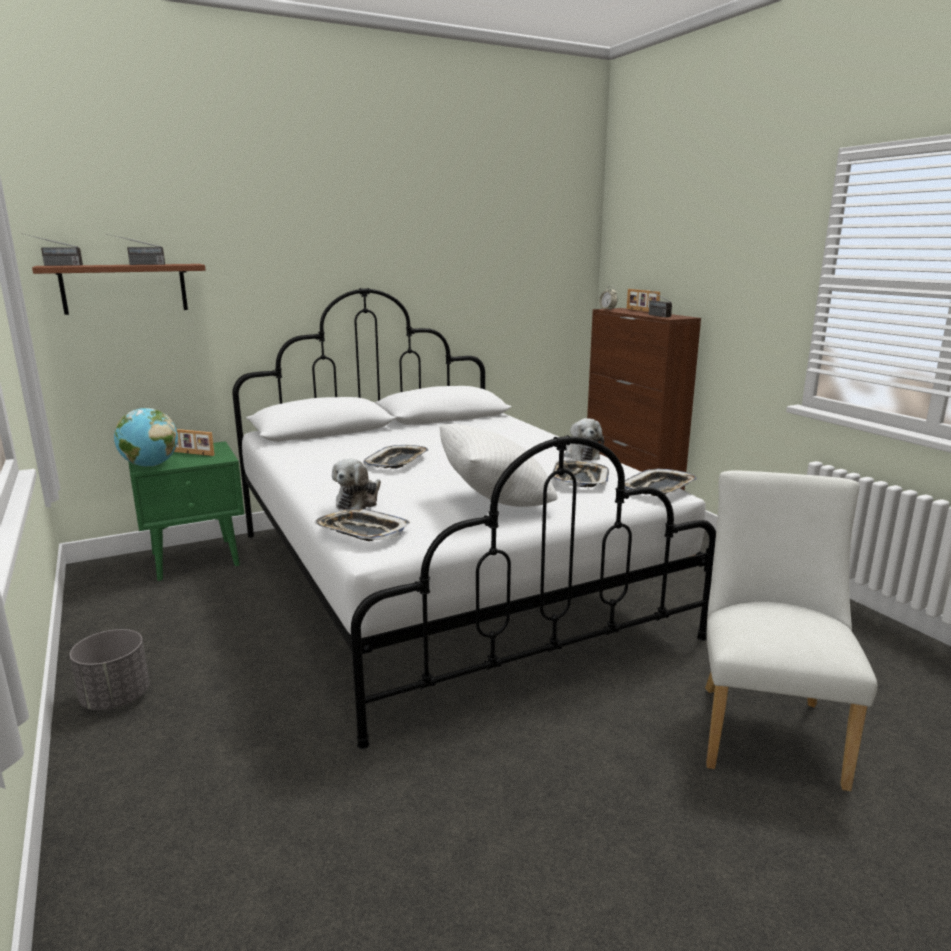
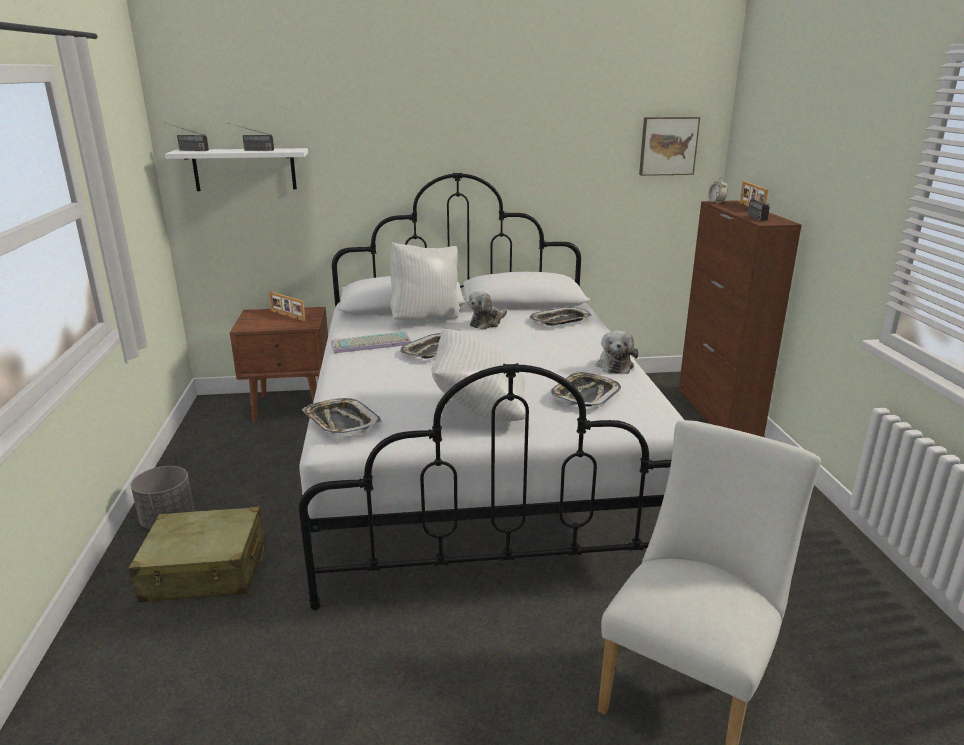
camera: 20 degrees right, 5 degrees up
brown shelf [32,264,206,315] -> white shelf [165,148,308,191]
globe [114,408,178,467] -> none
green nightstand [128,441,244,581] -> brown nightstand [230,307,328,422]
plush toy [332,458,381,510] -> plush toy moved to [468,291,507,330]
tray [625,468,697,496] -> tray moved to [529,307,592,326]
none -> beige suitcase [128,507,266,602]
none -> keyboard [331,332,412,353]
none -> white pillow [390,242,459,321]
none -> picture [639,117,700,176]

